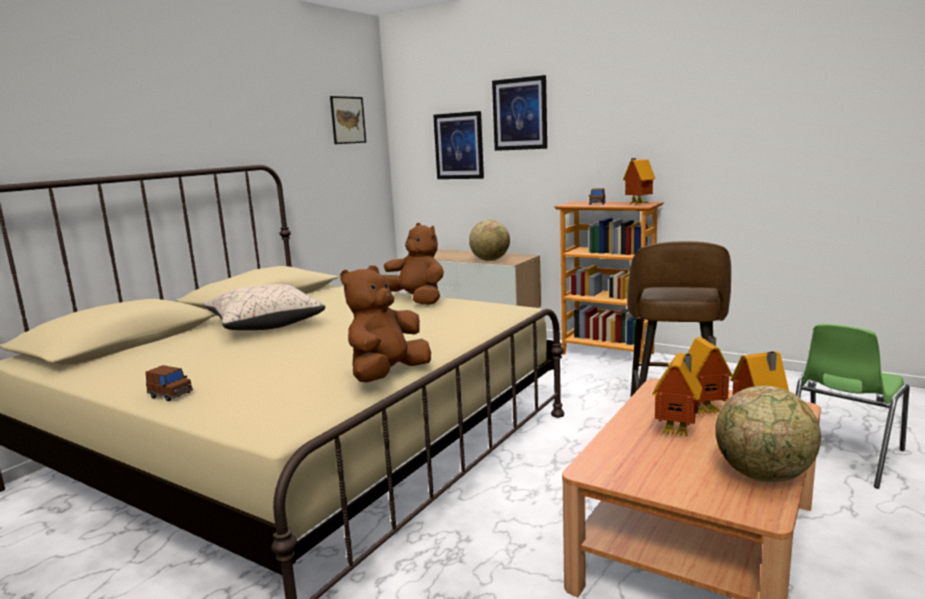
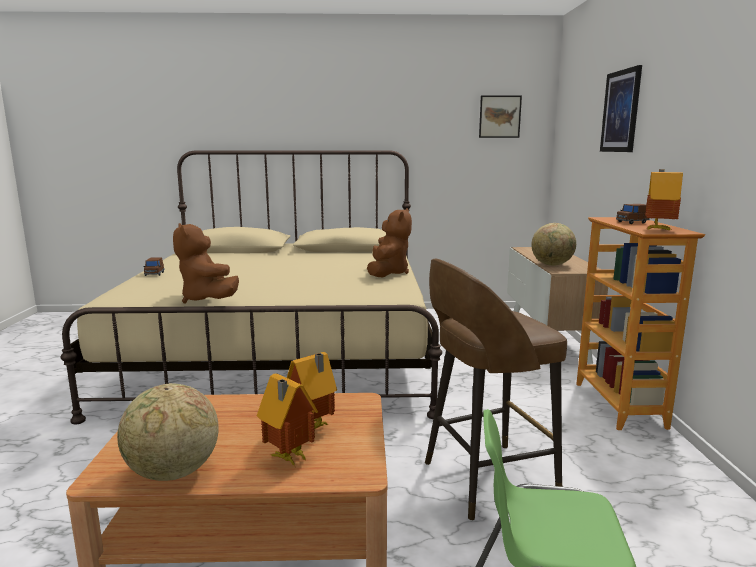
camera: 55 degrees right, 0 degrees up
beige pillow [204,284,325,330] -> none
brown plush toy [340,265,431,383] -> brown plush toy turned 120 degrees counterclockwise [173,223,239,304]
picture [433,111,484,179] -> none
toy house [652,353,702,436] -> none

